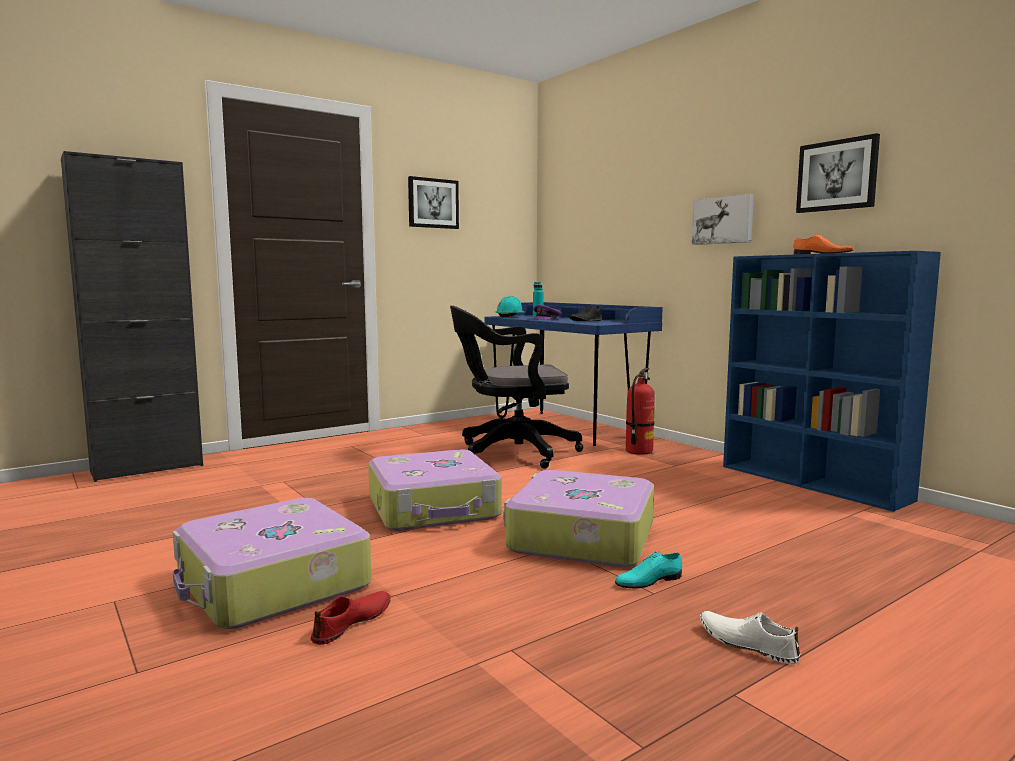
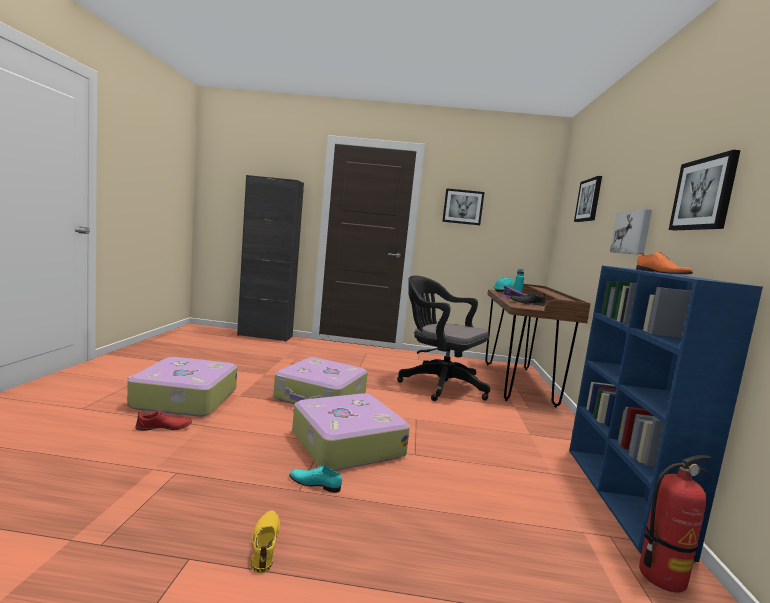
camera: 40 degrees right, 0 degrees up
blue desk [485,302,663,446] -> brown desk [485,284,591,407]
fire extinguisher [626,368,655,455] -> fire extinguisher moved to [639,455,712,593]
white shoe [700,611,800,664] -> yellow shoe [250,510,280,573]
none -> picture [574,176,602,222]

